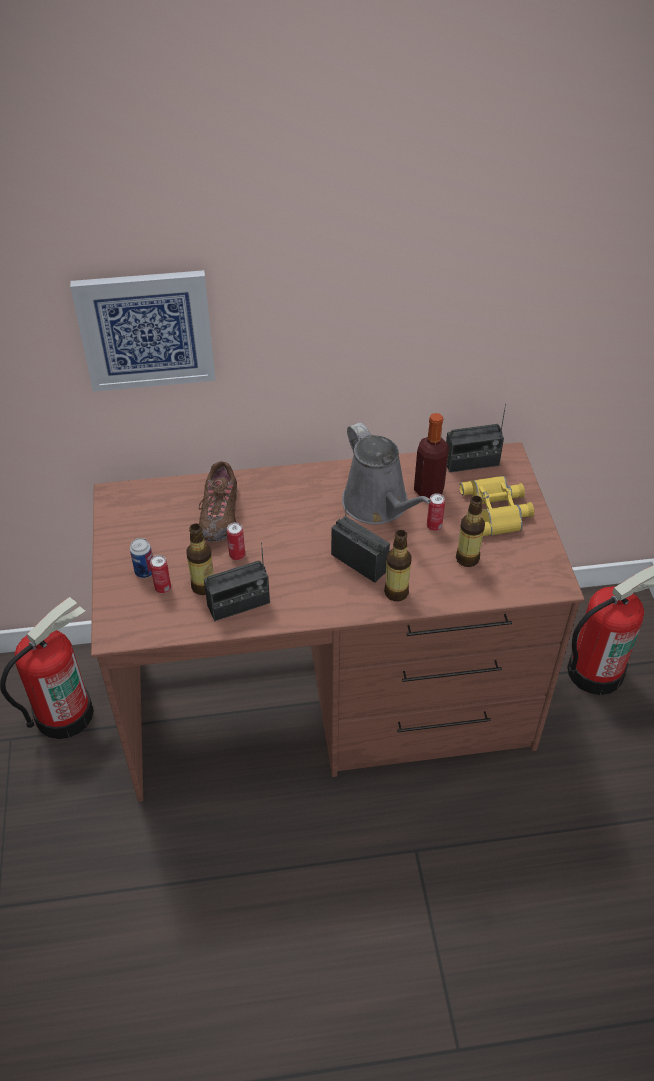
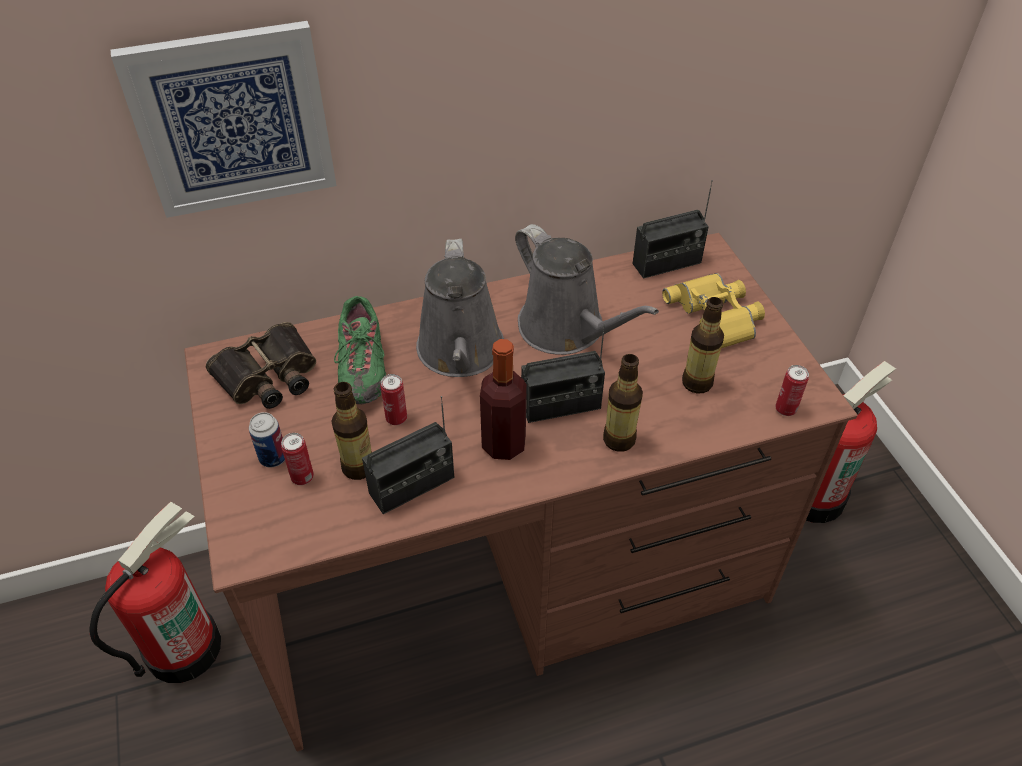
camera: 10 degrees left, 0 degrees up
brown shoe [199,461,237,542] -> green shoe [334,296,386,404]
radio [331,486,390,583] -> radio turned 135 degrees clockwise [521,324,605,423]
bottle [414,413,449,499] -> bottle moved to [480,339,527,460]
can [427,493,445,531] -> can moved to [775,365,809,416]
none -> binoculars [206,322,316,409]
none -> grey watering can [416,239,504,377]

